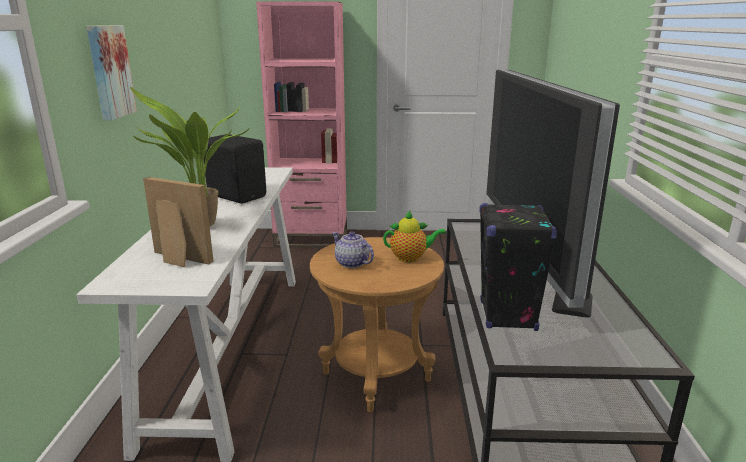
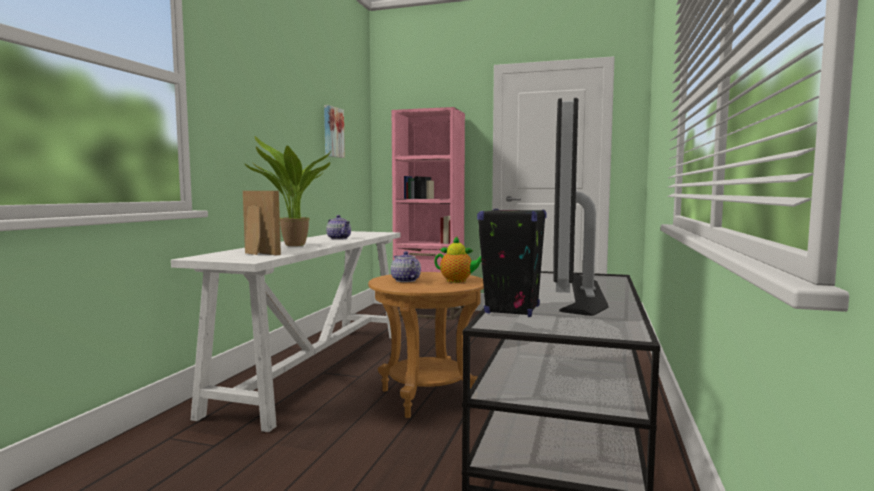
camera: 15 degrees right, 15 degrees down
picture [86,25,137,121] -> picture moved to [324,105,345,158]
black speaker [204,134,266,204] -> teapot [326,215,351,240]

